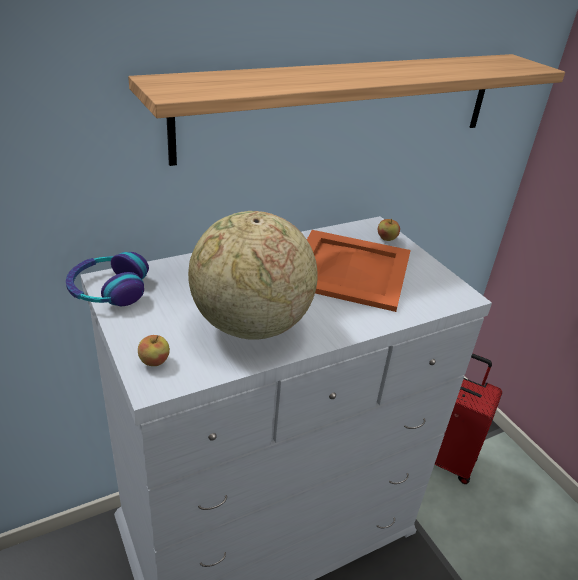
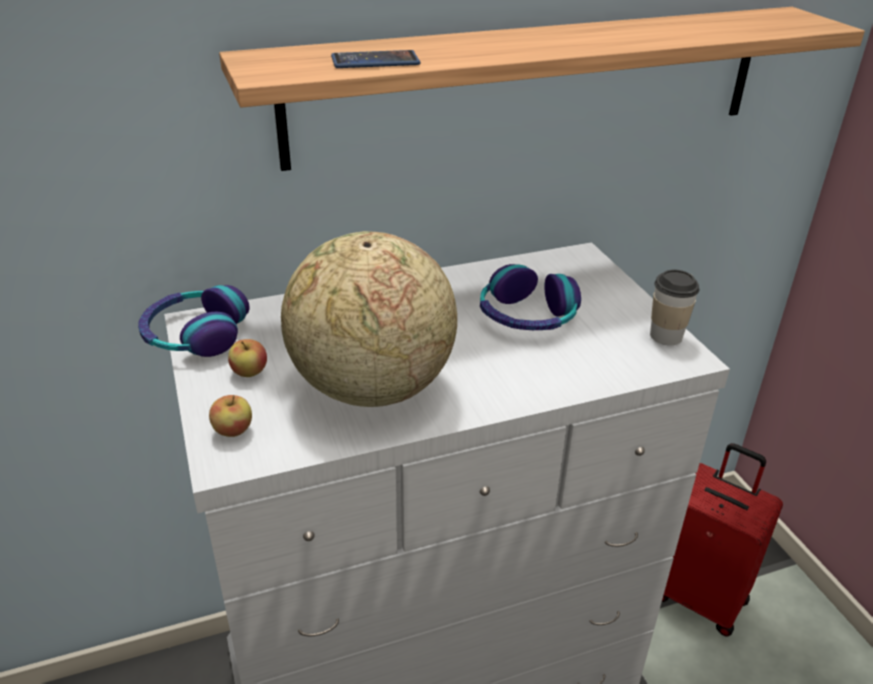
camera: 10 degrees right, 0 degrees up
orange tray [307,230,411,312] -> headphones [480,264,581,330]
apple [378,219,400,241] -> apple moved to [228,339,267,377]
none -> phone [331,50,420,68]
none -> cup [650,270,699,345]

